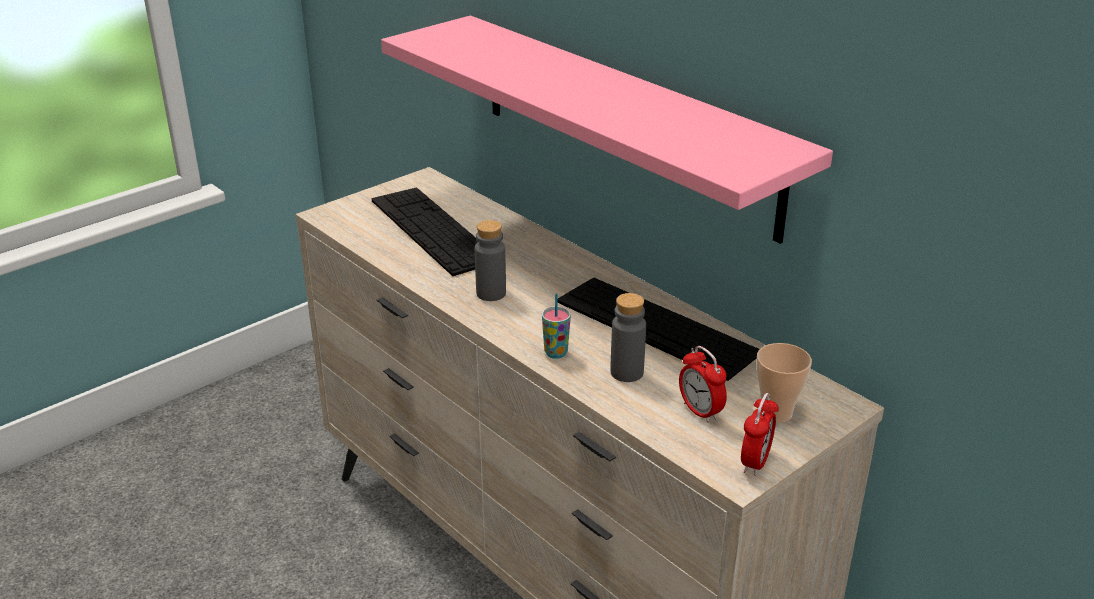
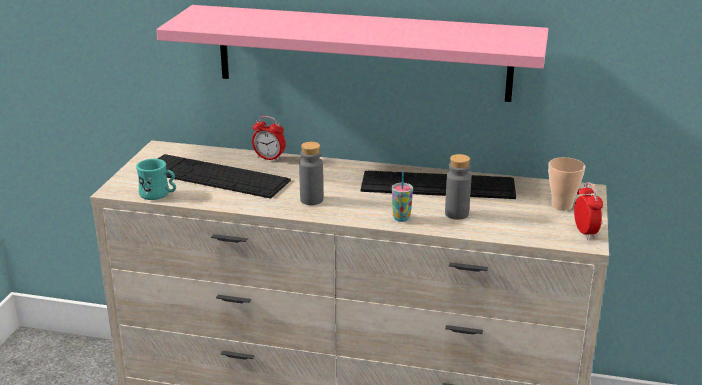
camera: 35 degrees left, 5 degrees down
alarm clock [679,346,727,423] -> alarm clock moved to [252,116,286,161]
none -> turquoise mug [136,159,176,200]

